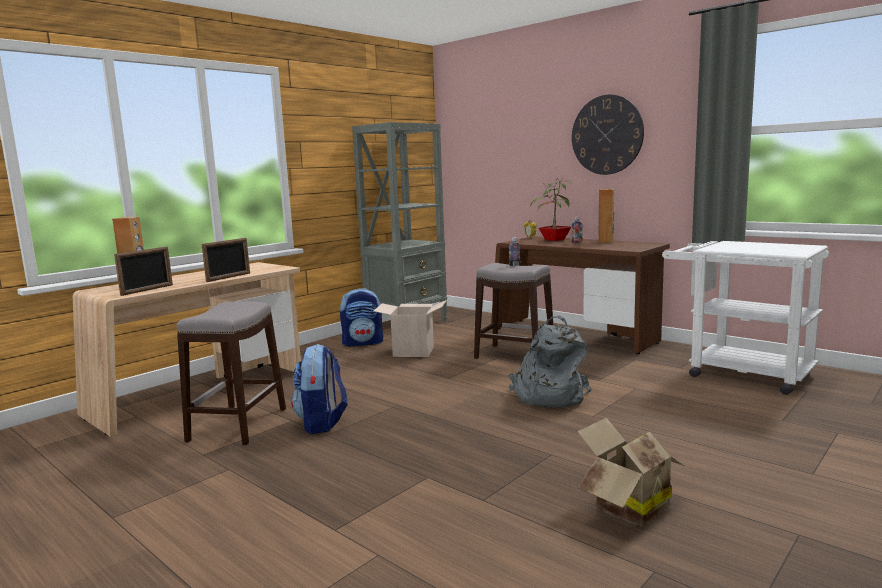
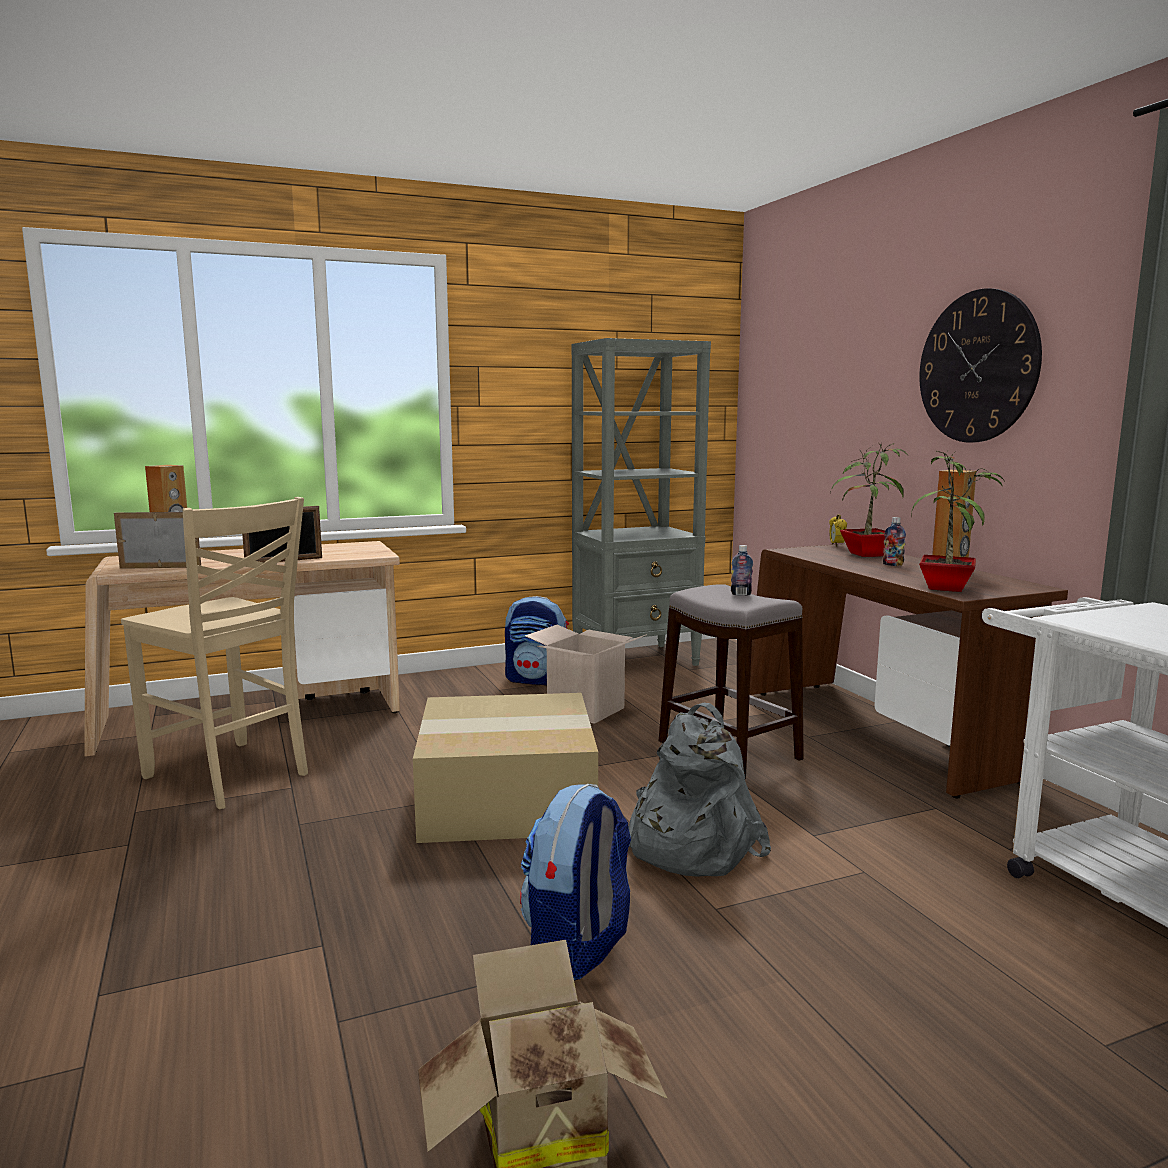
camera: 25 degrees right, 0 degrees up
picture frame [114,246,173,296] -> picture frame turned 150 degrees counterclockwise [114,512,201,569]
grey stool [176,301,286,445] -> beige chair [121,497,308,809]
backpack [291,344,347,434] -> backpack moved to [520,784,631,981]
none -> cardboard box [413,693,598,843]
none -> potted plant [911,450,1005,592]

